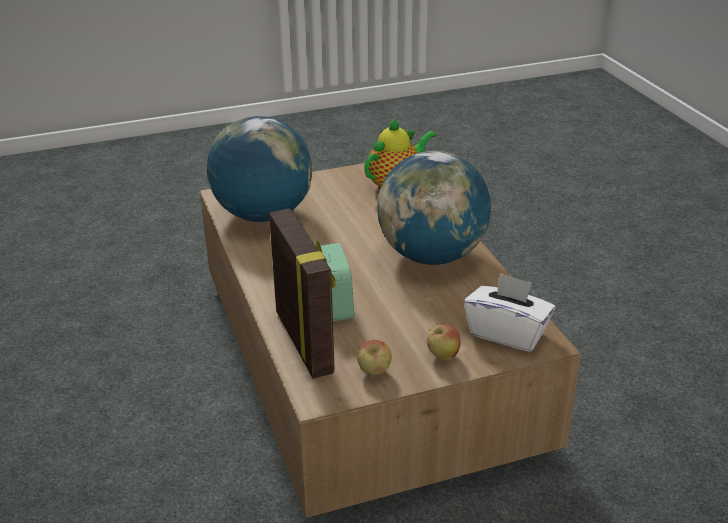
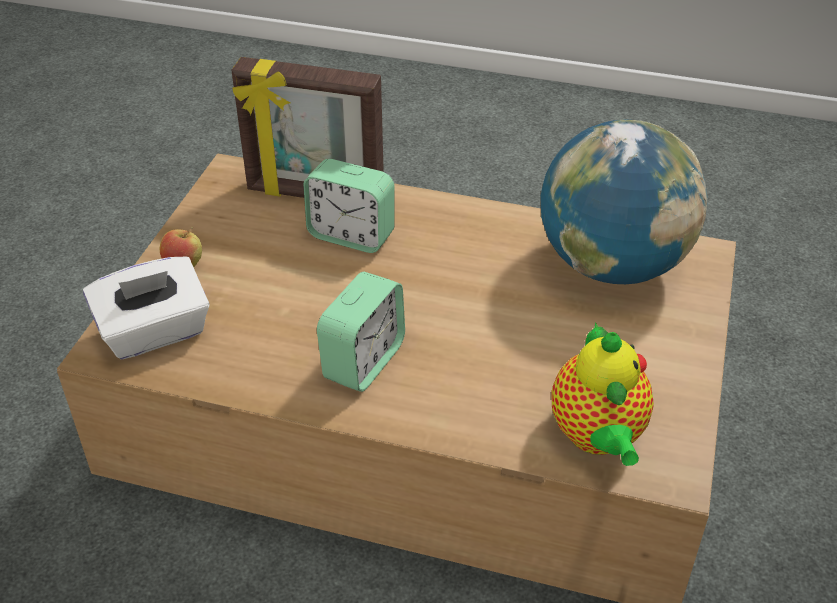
camera: 125 degrees right, 10 degrees up
apple [357,340,392,375] -> none
globe [377,151,491,265] -> alarm clock [317,272,405,392]

